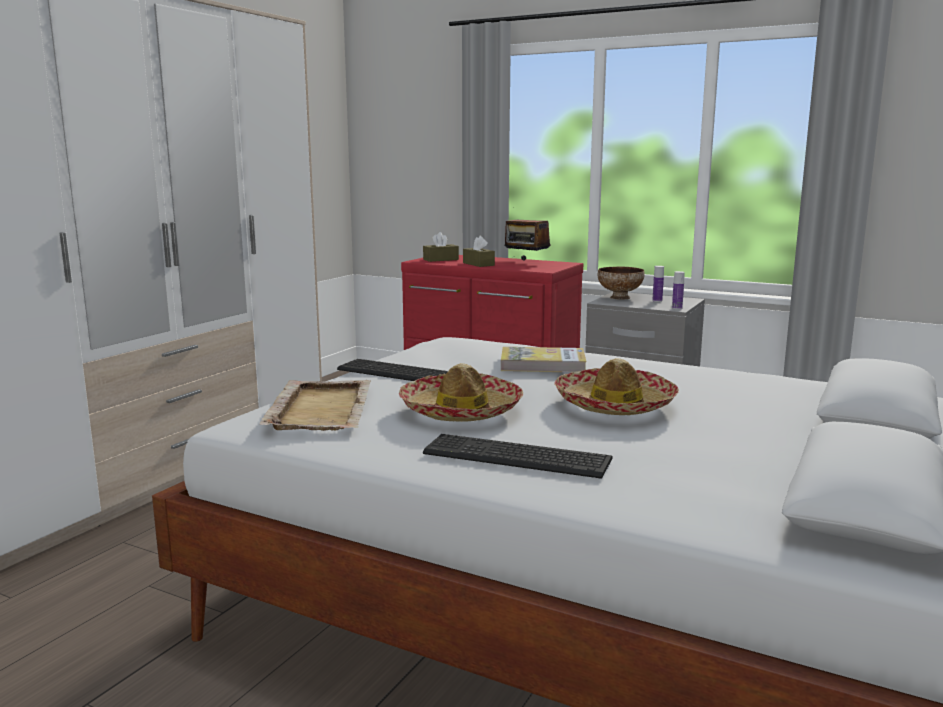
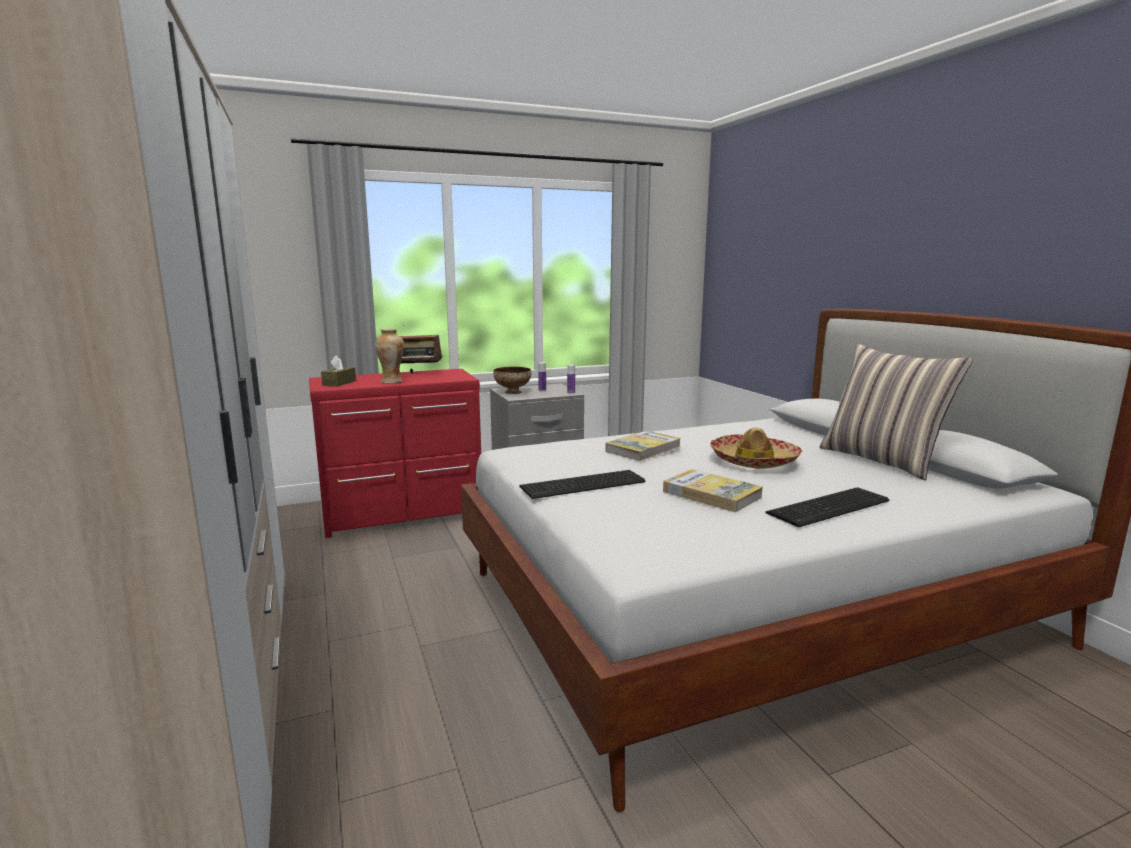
camera: 50 degrees left, 0 degrees up
beige tray [260,380,371,431] -> none
hat [399,363,523,422] -> book [663,469,763,512]
brown tissue box [463,236,495,267] -> vase [375,329,404,383]
none -> pillow [820,344,973,480]

